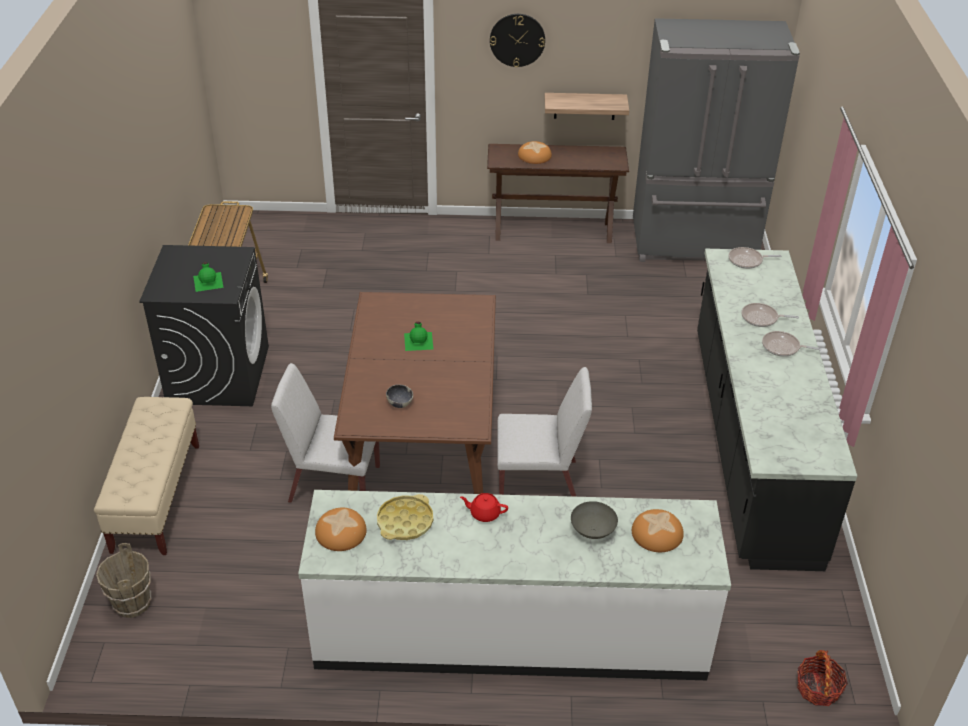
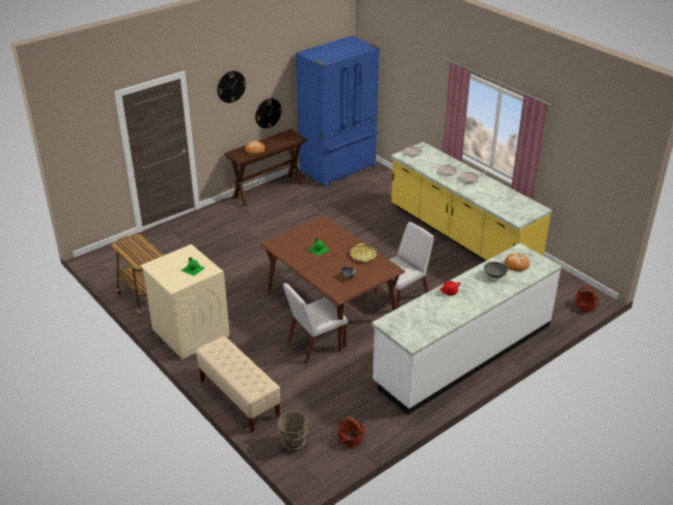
camera: 40 degrees left, 5 degrees down
black washing machine [139,245,269,406] -> beige washing machine [140,244,230,359]
bread [315,507,367,551] -> none
yellow tray [377,494,433,540] -> yellow tray moved to [350,243,377,262]
shelf [544,93,629,120] -> wall clock [255,98,282,129]
grey fridge [633,18,800,262] -> blue fridge [296,36,380,186]
black counter [697,249,857,571] -> yellow counter [391,142,552,261]
none -> basket [337,417,365,448]

